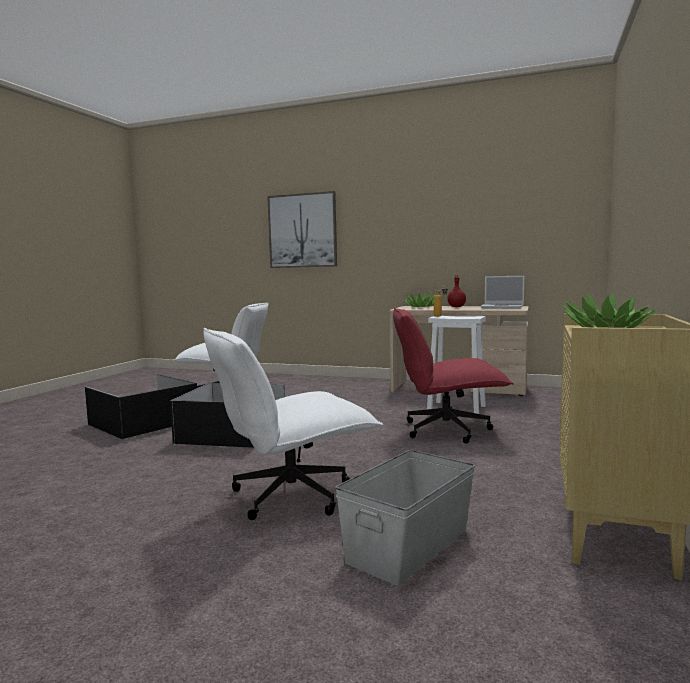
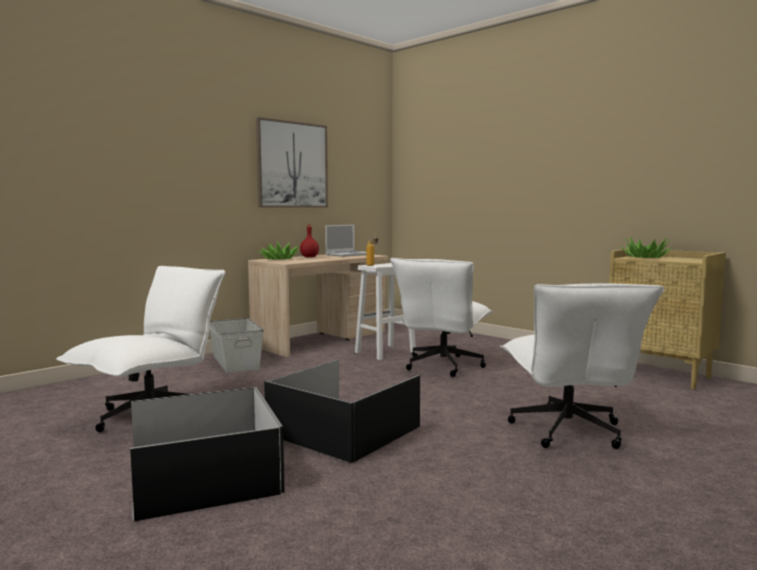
camera: 65 degrees left, 0 degrees up
picture [267,191,337,268] -> picture moved to [256,117,328,208]
grey storage box [335,450,475,586] -> grey storage box moved to [209,318,264,373]
red office chair [393,307,514,444] -> white office chair [390,258,494,377]

